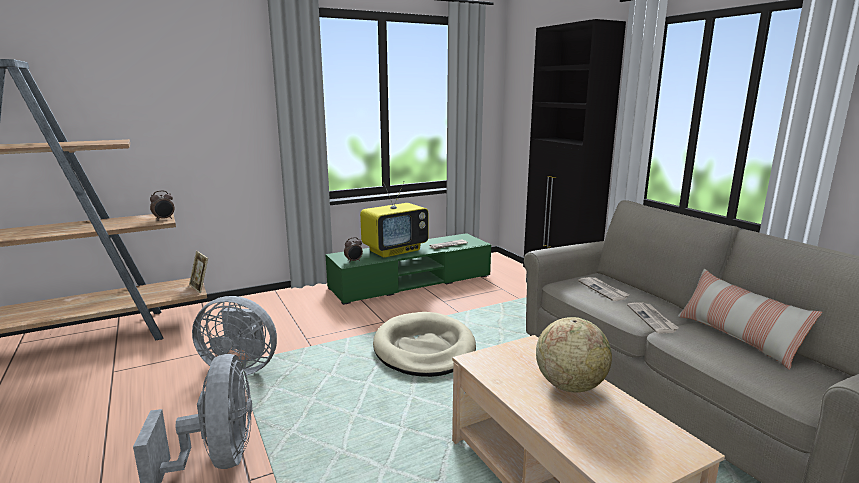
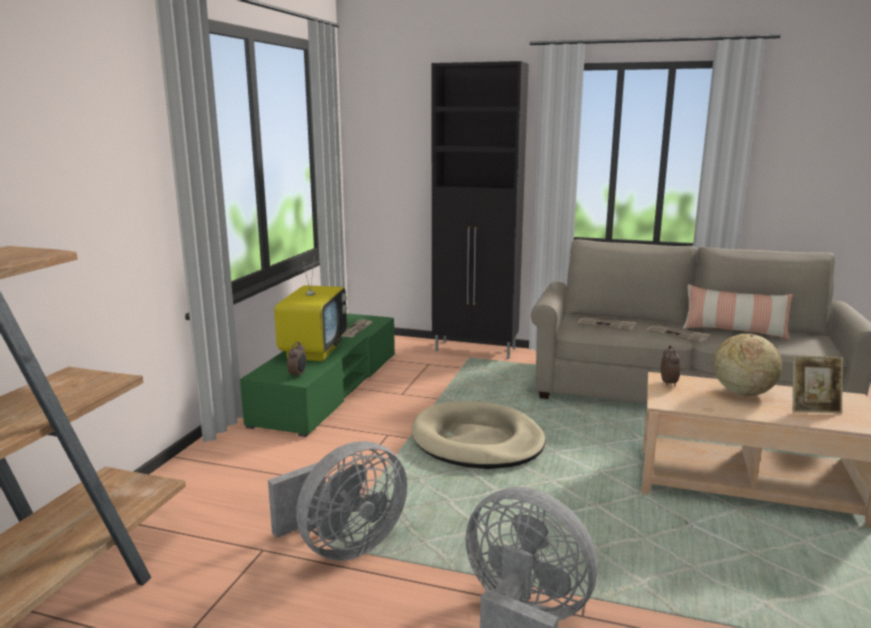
camera: 45 degrees left, 0 degrees up
alarm clock [150,190,174,221] -> alarm clock moved to [661,345,680,387]
picture frame [189,251,208,293] -> picture frame moved to [793,355,843,413]

